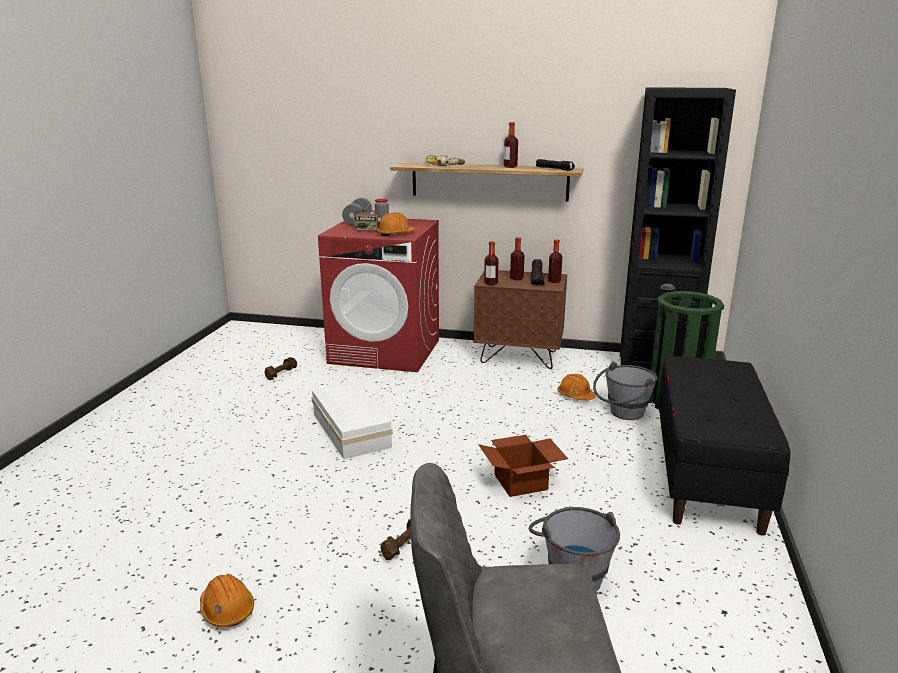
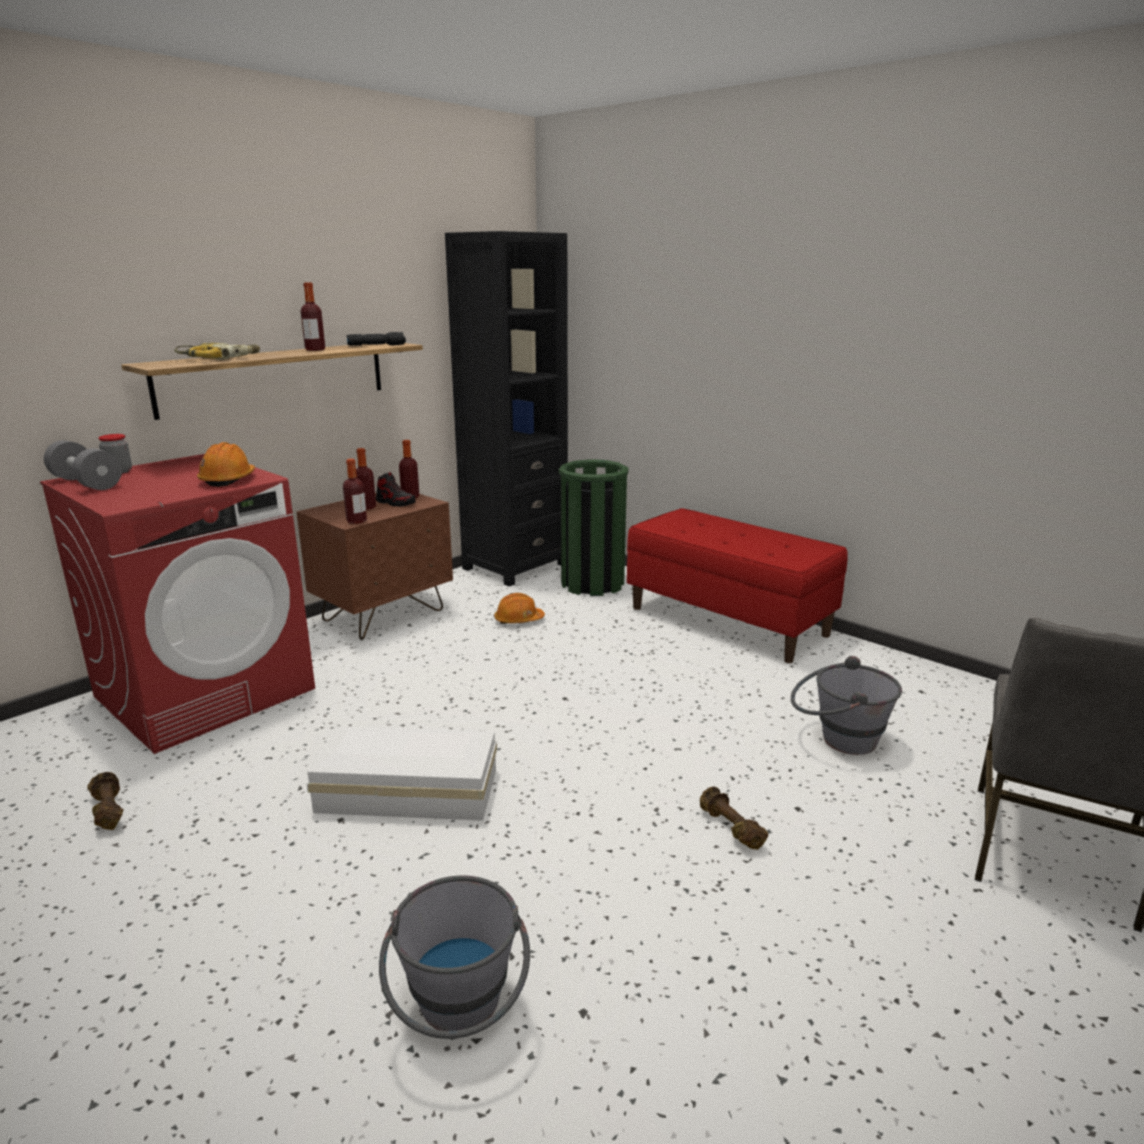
camera: 60 degrees left, 0 degrees up
orange hard hat [200,574,254,627] -> none
radio [353,201,381,231] -> none
cardboard box [478,435,568,497] -> none
grey bucket [593,361,658,420] -> grey bucket moved to [379,875,530,1039]
black bench [658,356,790,536] -> red bench [627,508,848,663]

